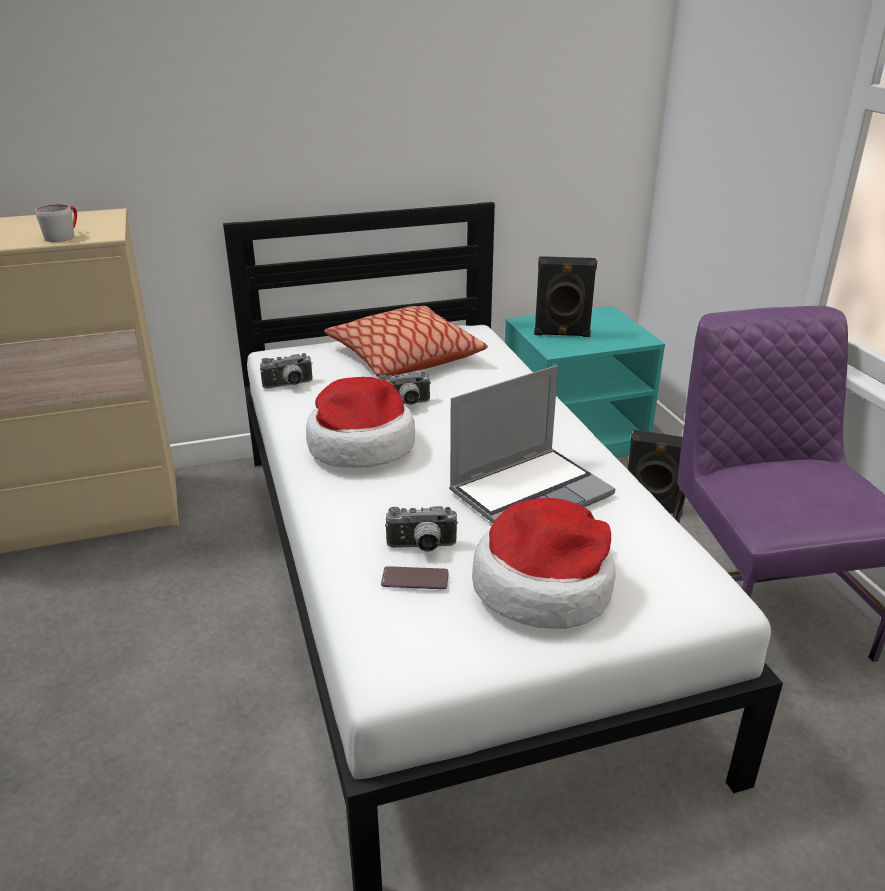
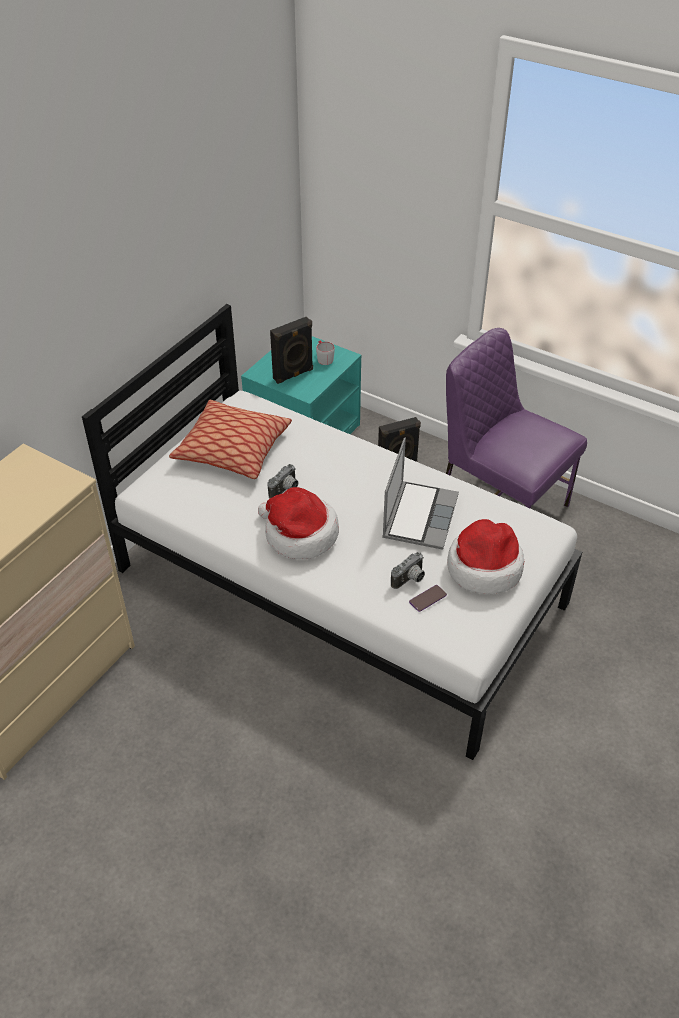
camera: 40 degrees left, 15 degrees up
grey mug [36,204,77,242] -> grey mug moved to [316,340,335,365]
camera [260,353,313,388] -> none

